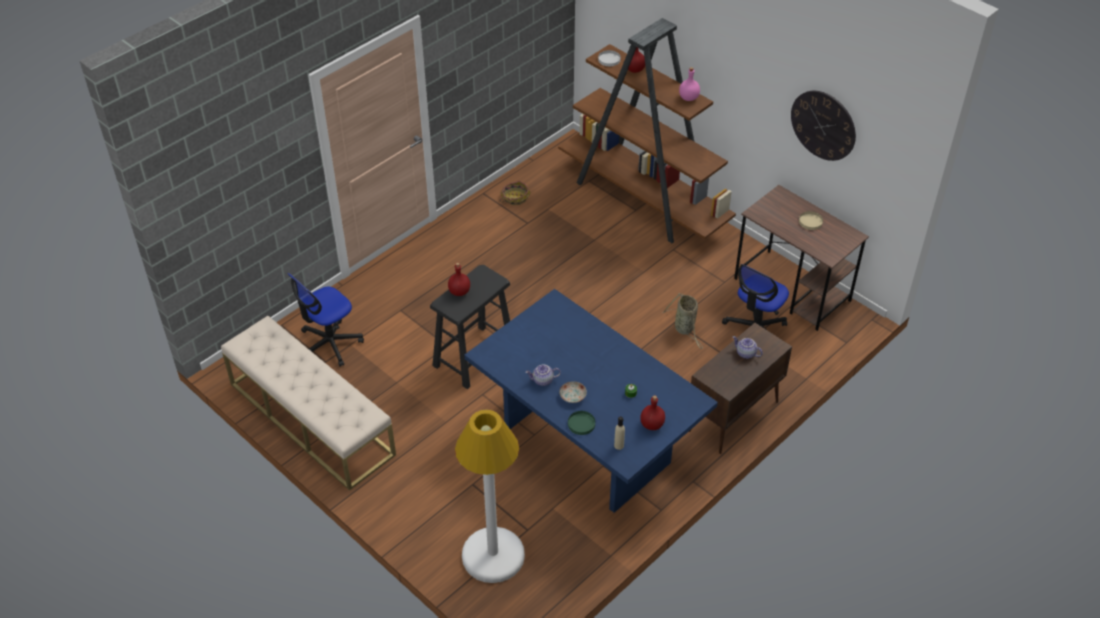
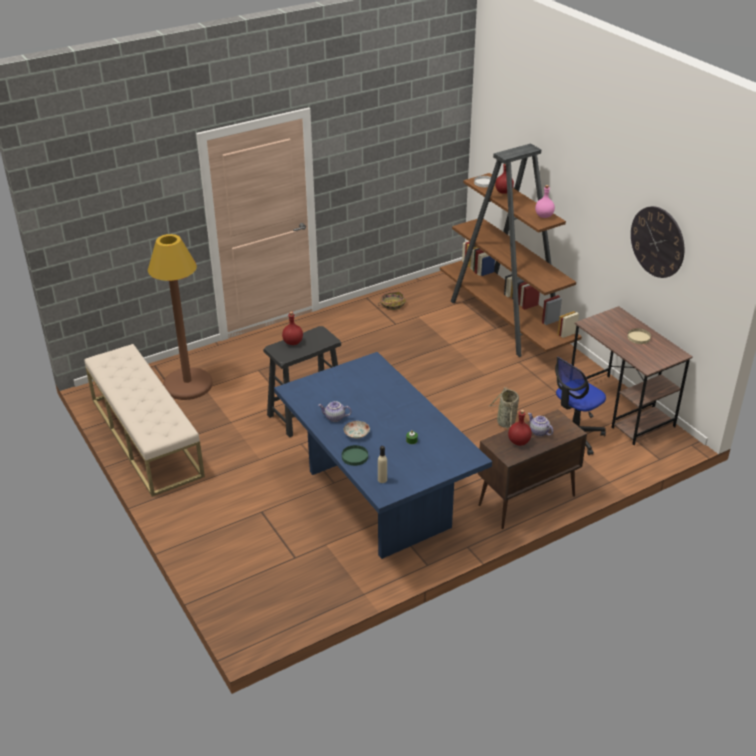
camera: 15 degrees right, 10 degrees down
office chair [287,273,364,367] -> brown floor lamp [148,234,213,400]
white floor lamp [455,410,525,583] -> none
red bottle [640,395,665,430] -> red bottle moved to [508,409,532,446]

